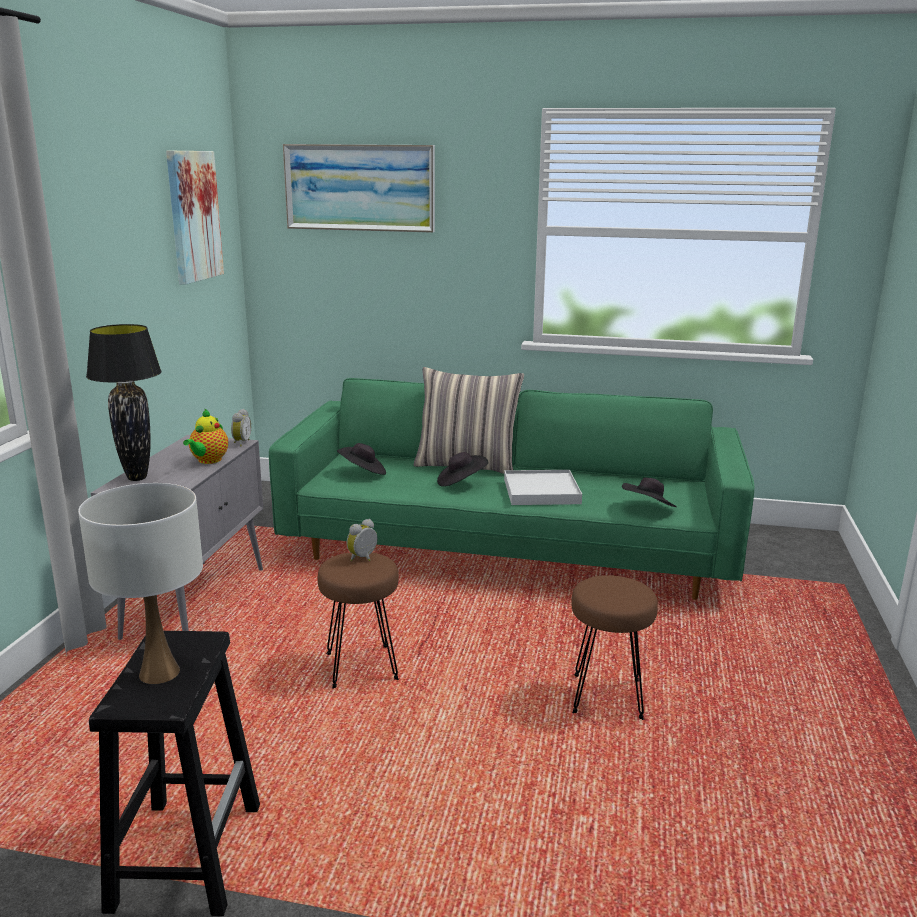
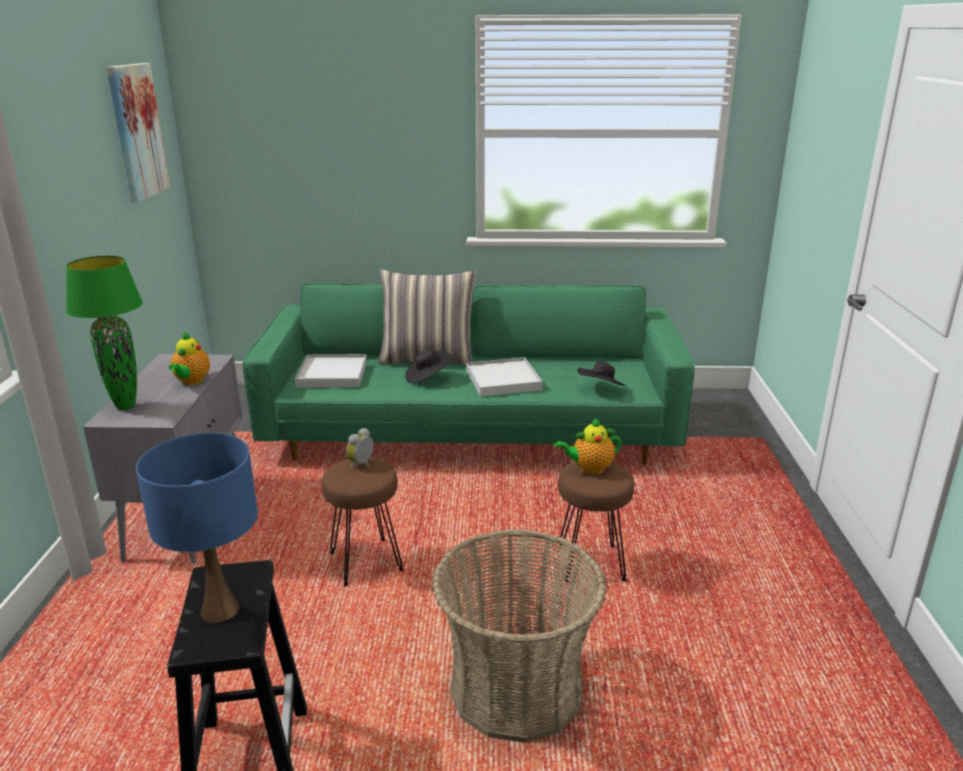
camera: 10 degrees left, 5 degrees up
white table lamp [78,483,203,684] -> blue table lamp [136,433,258,623]
black table lamp [86,324,161,481] -> green table lamp [66,256,143,410]
alarm clock [231,409,251,447] -> none
picture [283,144,435,233] -> none
black hat [337,443,386,475] -> white tray [295,354,367,388]
none -> basket [432,529,607,743]
none -> teapot [554,418,621,474]

